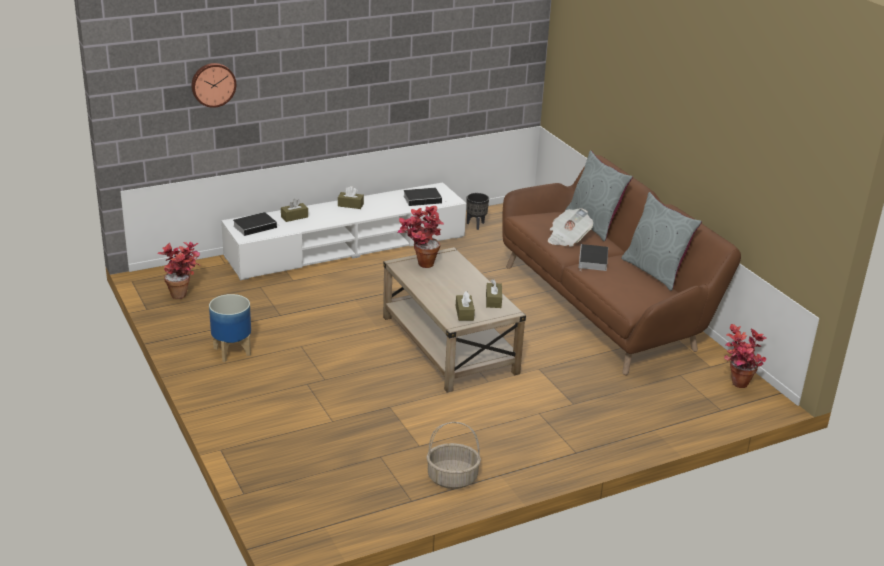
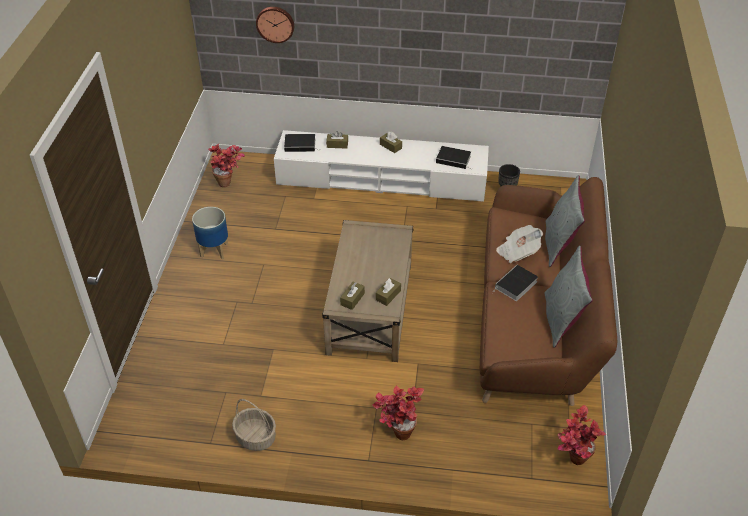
camera: 35 degrees right, 15 degrees up
potted plant [397,206,444,268] -> potted plant moved to [372,386,424,440]

